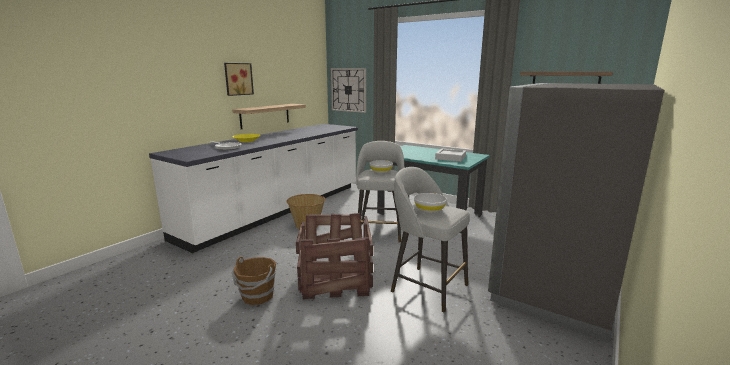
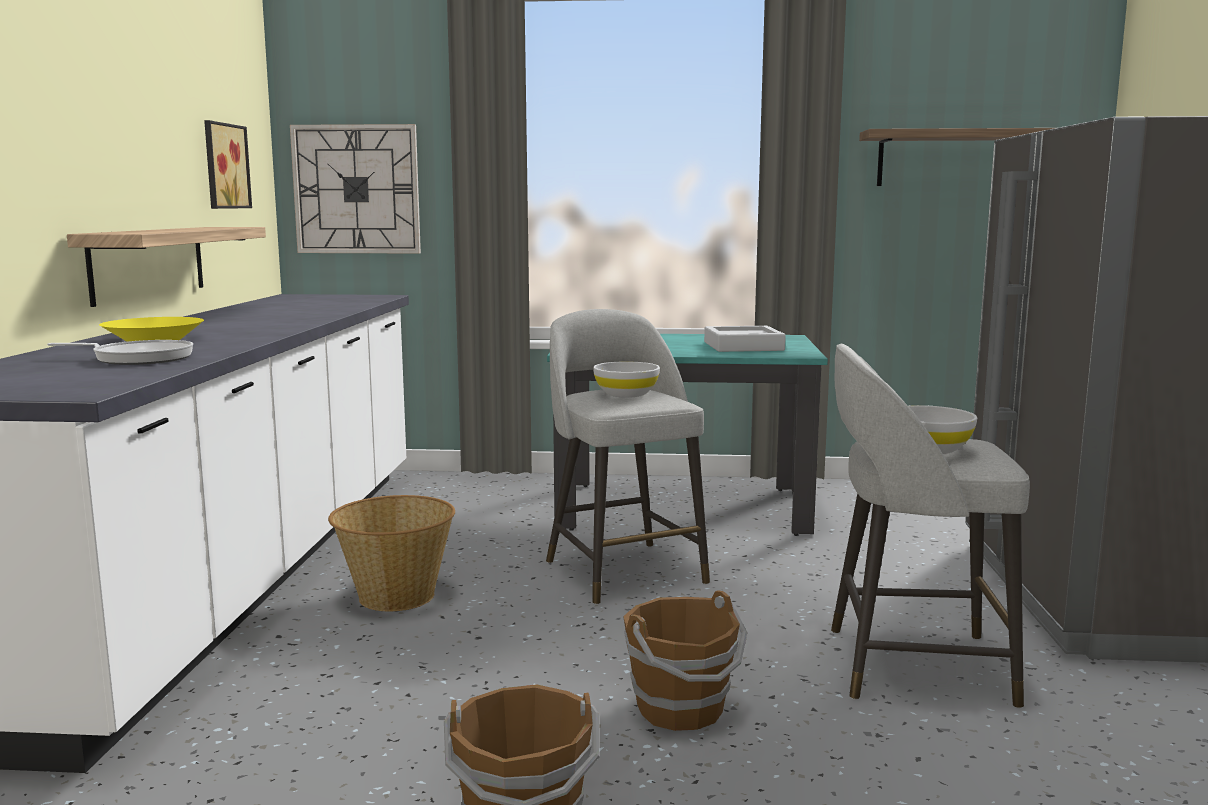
camera: 30 degrees left, 5 degrees down
picture [224,63,254,96] -> picture moved to [204,120,252,209]
crate [296,213,373,299] -> brown bucket [623,590,747,731]

